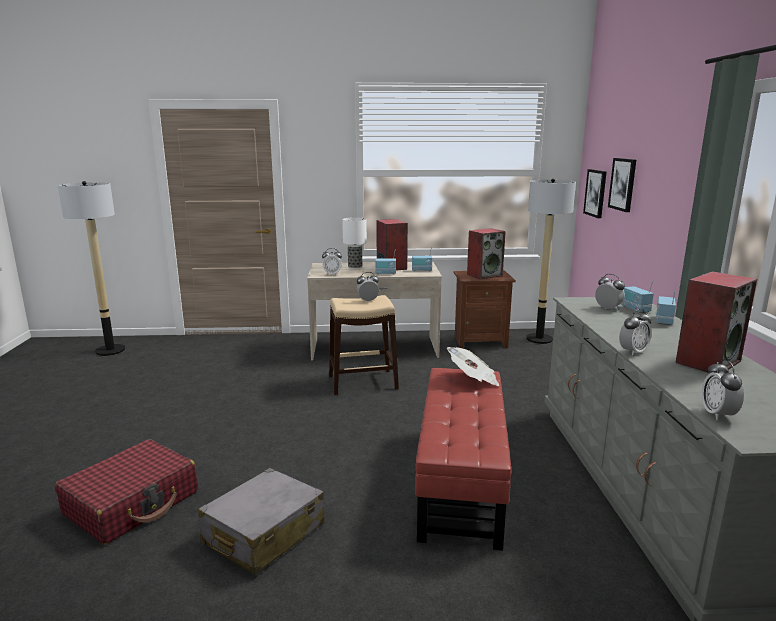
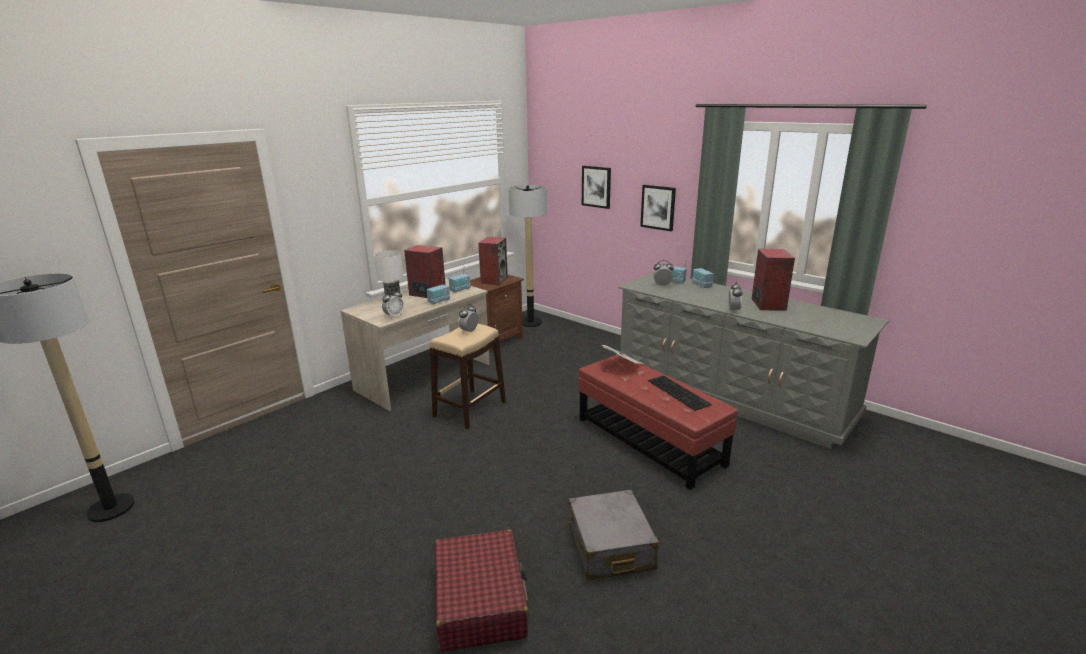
camera: 45 degrees left, 5 degrees up
picture [583,169,606,218] -> picture moved to [640,185,676,231]
alarm clock [702,359,744,420] -> none
none -> keyboard [648,375,712,411]

